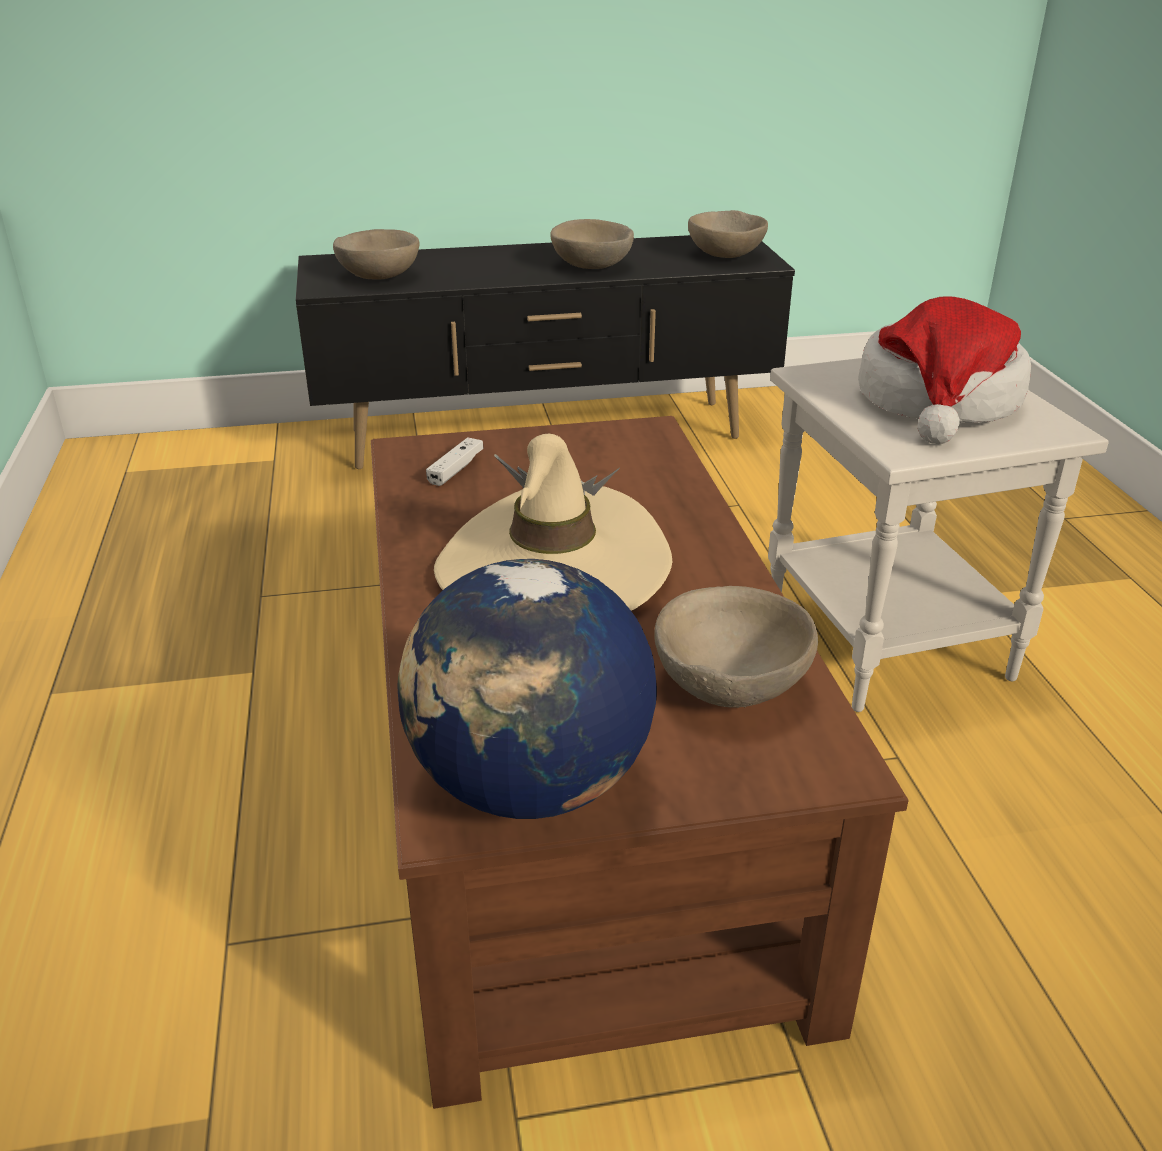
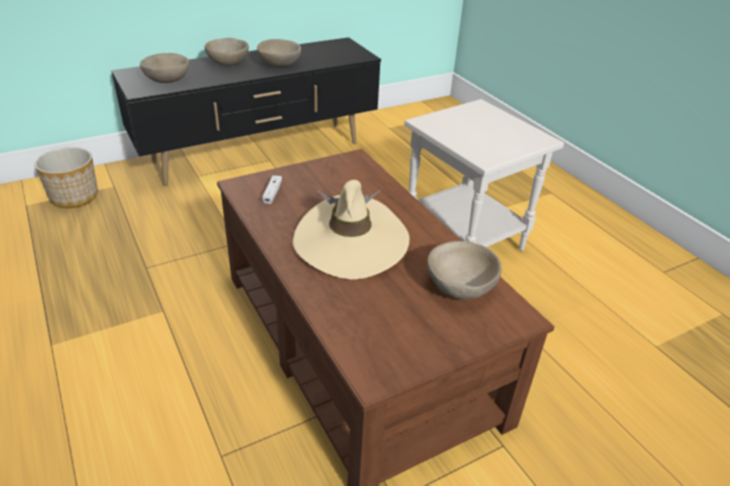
camera: 20 degrees left, 5 degrees up
globe [397,559,657,819] -> none
beige bowl [688,210,768,258] -> beige bowl moved to [205,38,249,66]
hat [858,296,1031,444] -> none
none -> planter [34,147,98,208]

